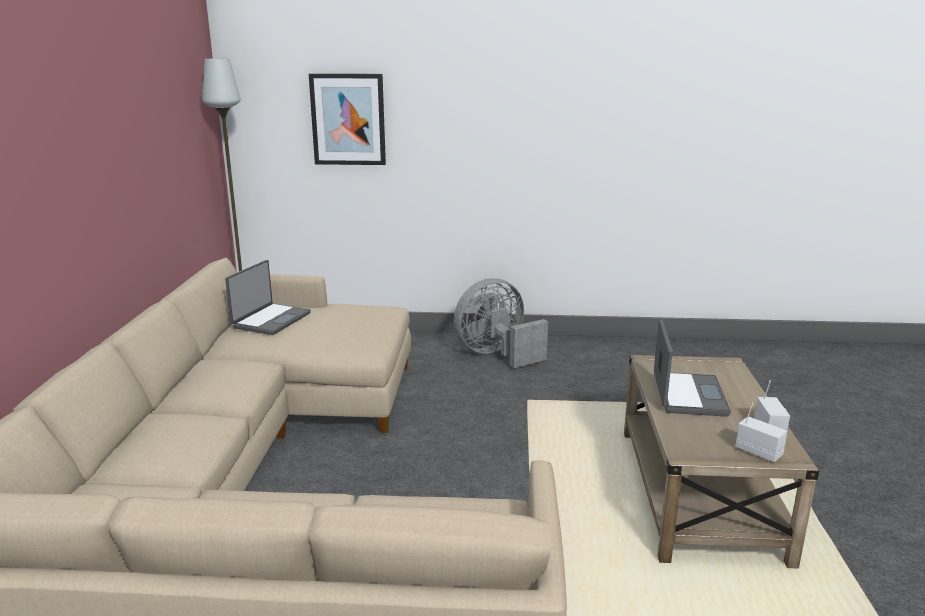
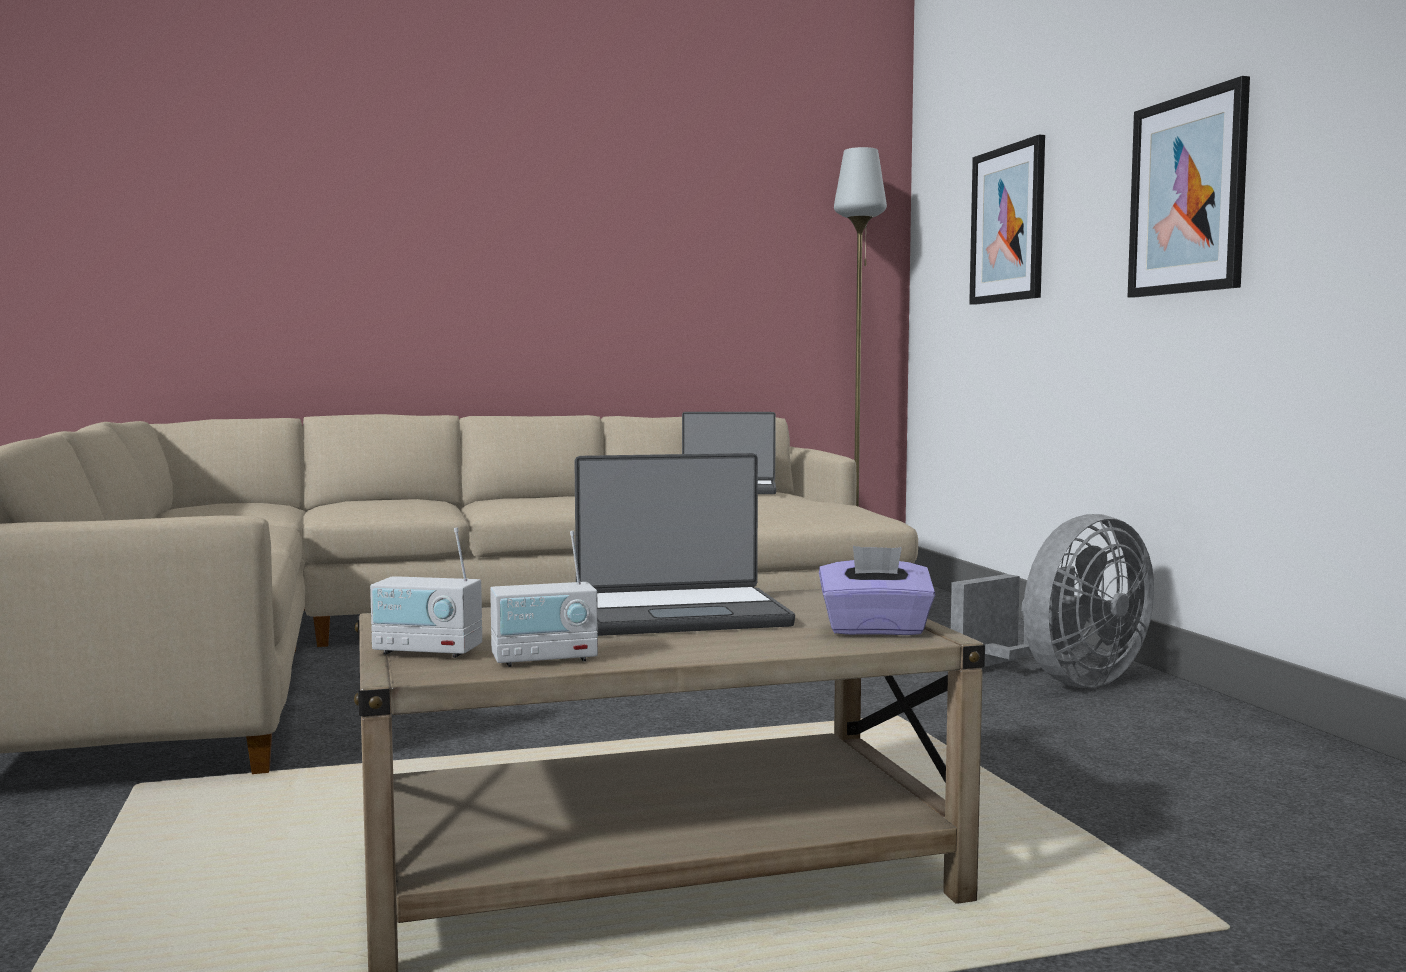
camera: 70 degrees right, 15 degrees down
grey fan [454,278,548,368] -> grey fan turned 105 degrees clockwise [951,514,1154,688]
radio [735,402,787,462] -> radio turned 75 degrees clockwise [370,528,482,658]
none -> purple tissue box [819,546,935,635]
none -> picture [1128,76,1250,298]

